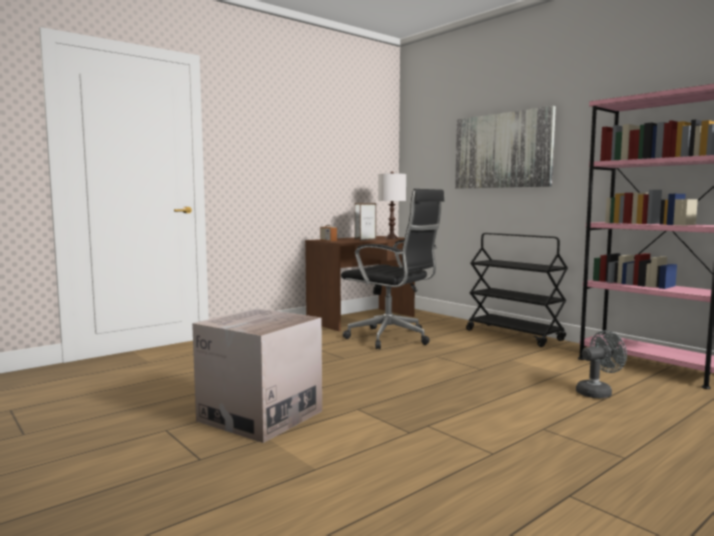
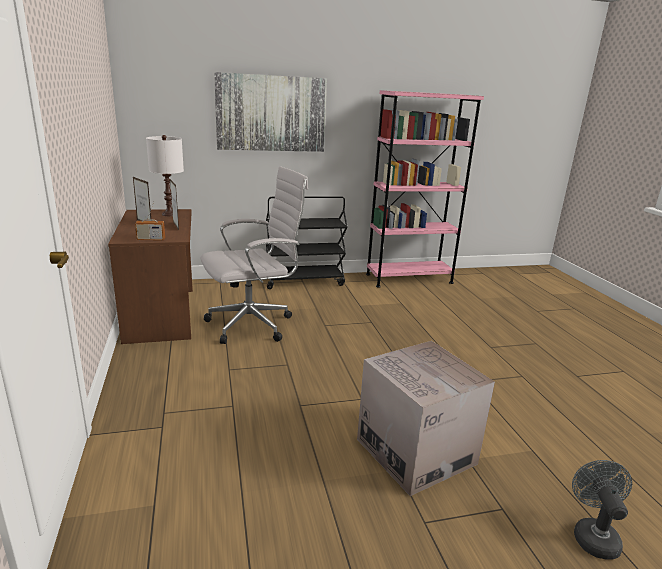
camera: 65 degrees left, 15 degrees up
black office chair [341,189,445,349] -> white office chair [200,166,308,344]
grey fan [576,330,627,398] -> grey fan moved to [572,460,632,560]

